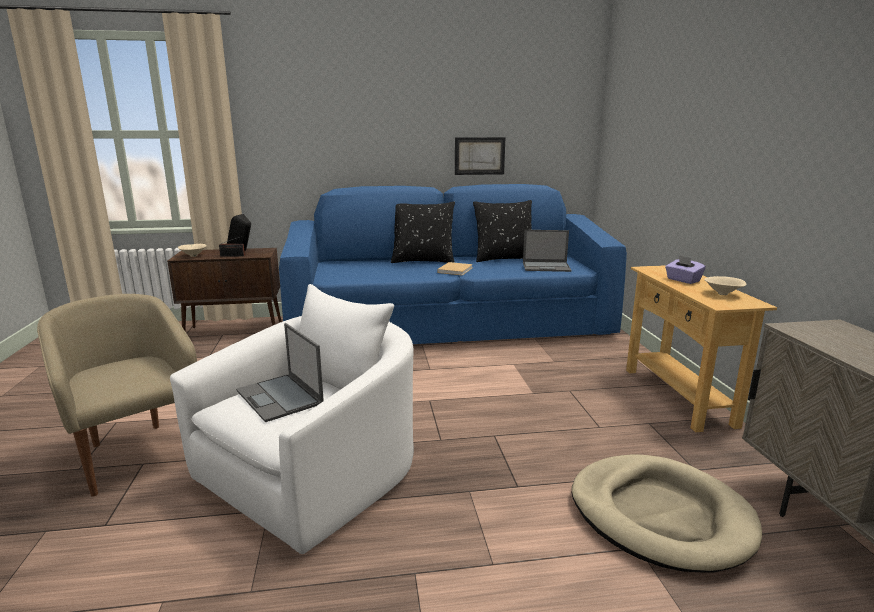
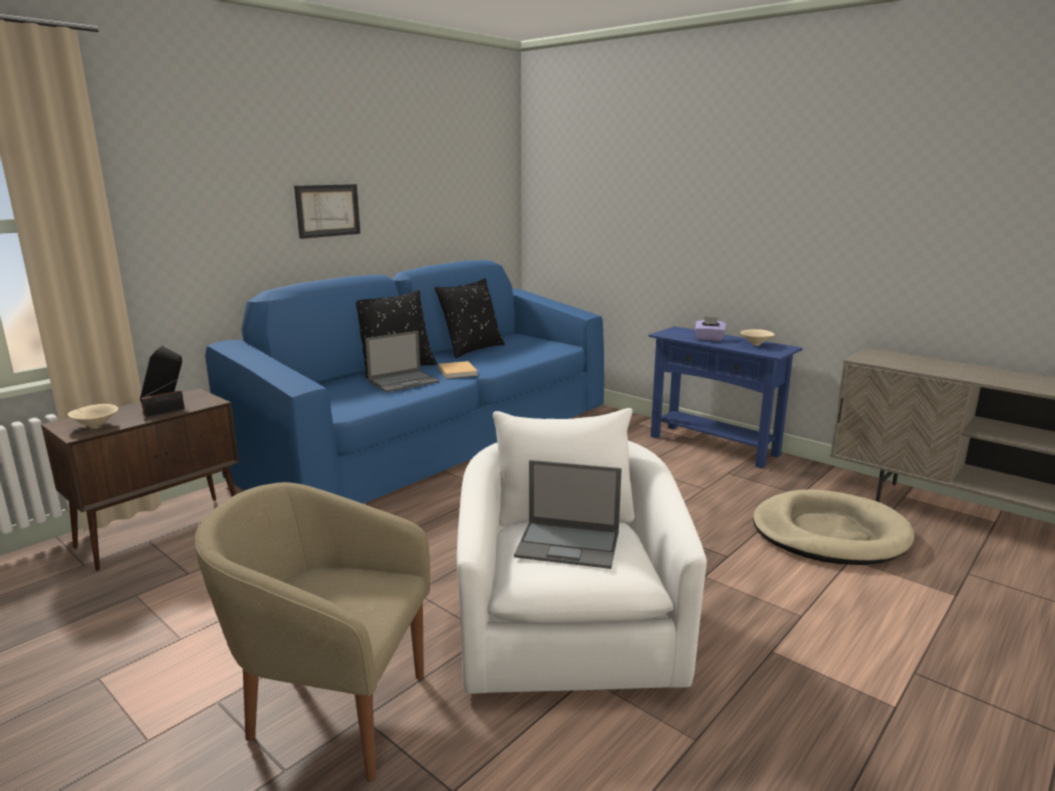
camera: 40 degrees left, 0 degrees up
picture [455,137,505,175] -> picture moved to [294,184,360,239]
laptop [523,230,571,272] -> laptop moved to [365,331,439,392]
beige console table [626,265,777,432] -> blue console table [649,326,803,469]

